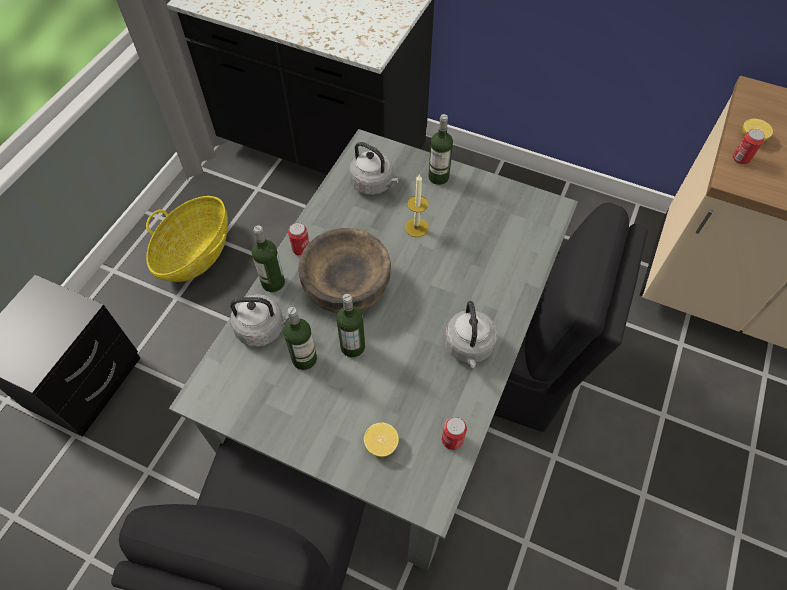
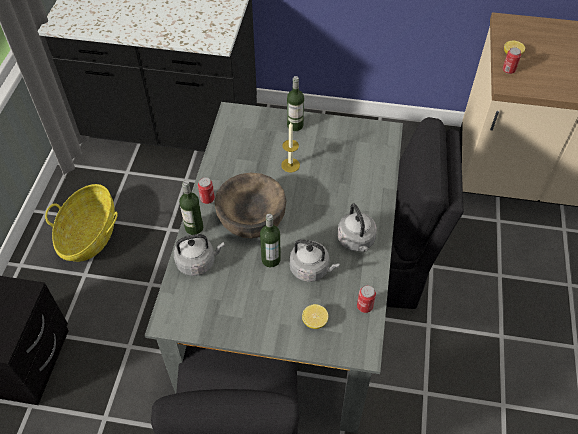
camera: 15 degrees left, 5 degrees down
bottle [284,307,317,370] -> none
grey kettle [349,142,399,195] -> grey kettle moved to [289,239,340,282]

